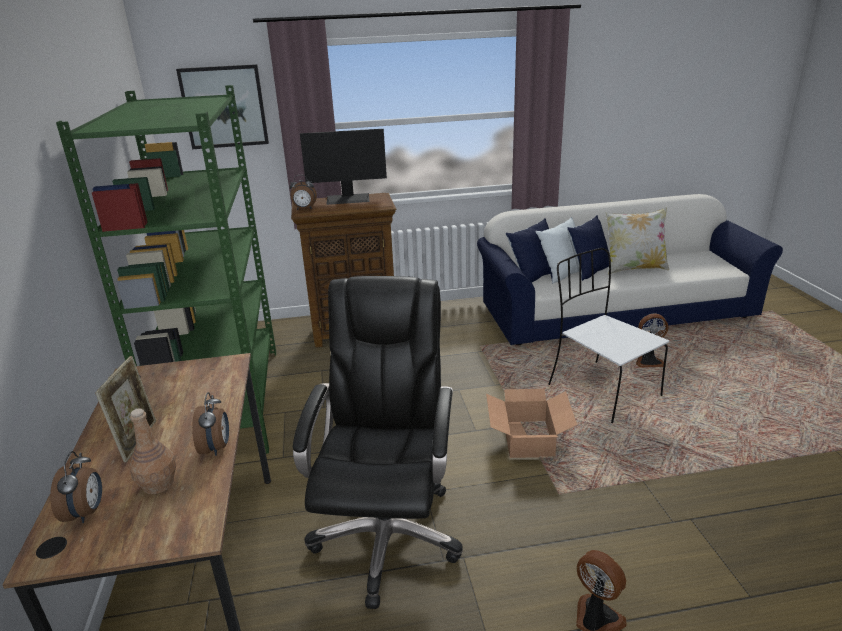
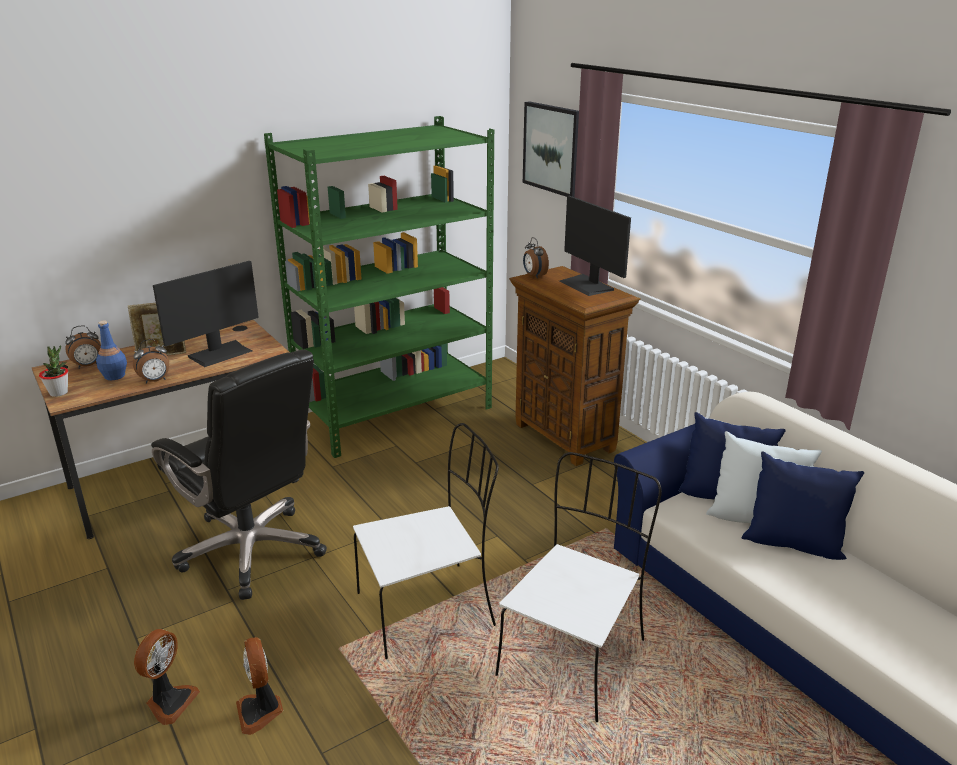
camera: 65 degrees right, 0 degrees up
brown bottle [129,408,176,494] -> blue bottle [96,321,127,380]
black office chair [293,276,463,609] -> black office chair turned 60 degrees clockwise [151,350,327,600]
cardboard box [486,389,577,458] -> white chair [353,423,499,659]
pillow [606,207,669,275] -> none
fan [636,314,668,367] -> fan moved to [236,637,283,735]
none -> potted plant [39,345,68,397]
none -> monitor [153,261,259,367]

